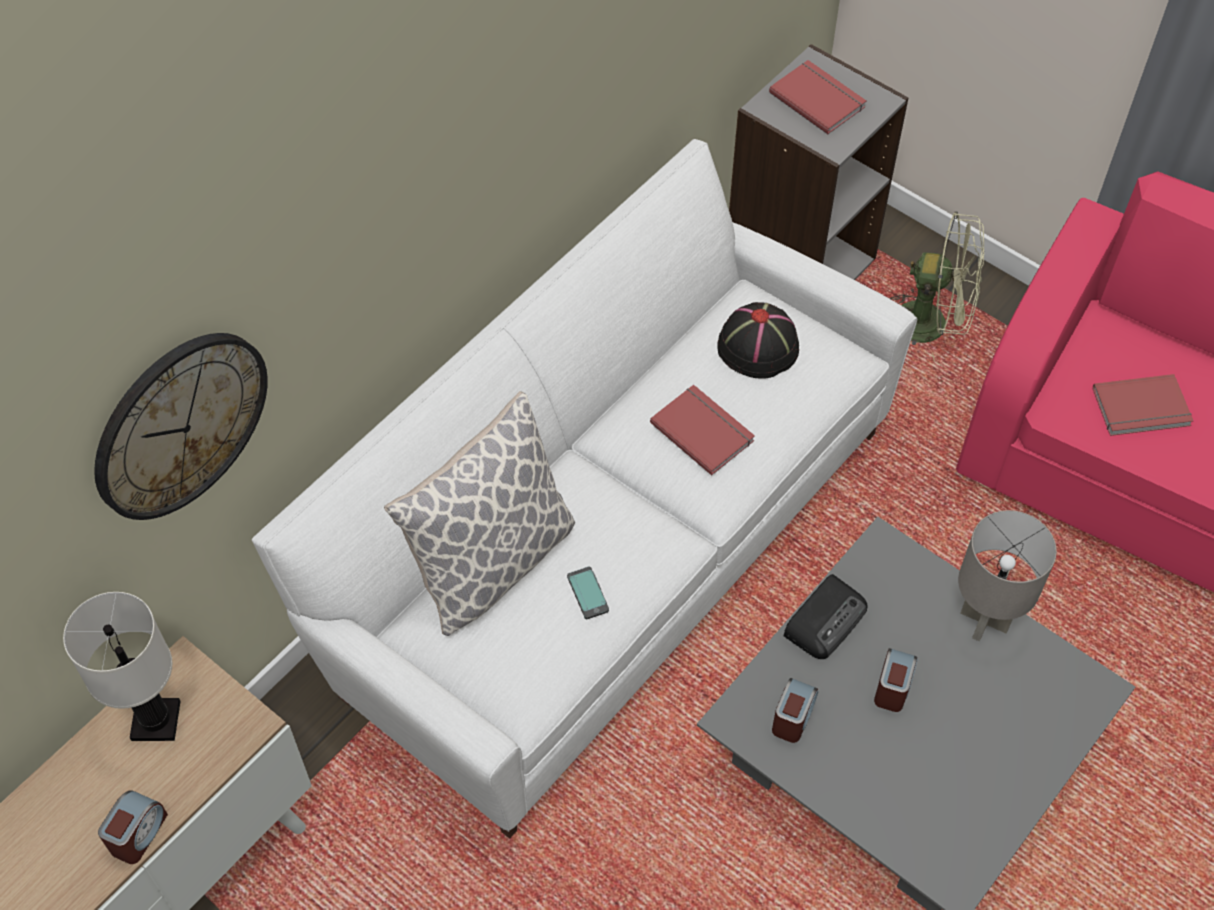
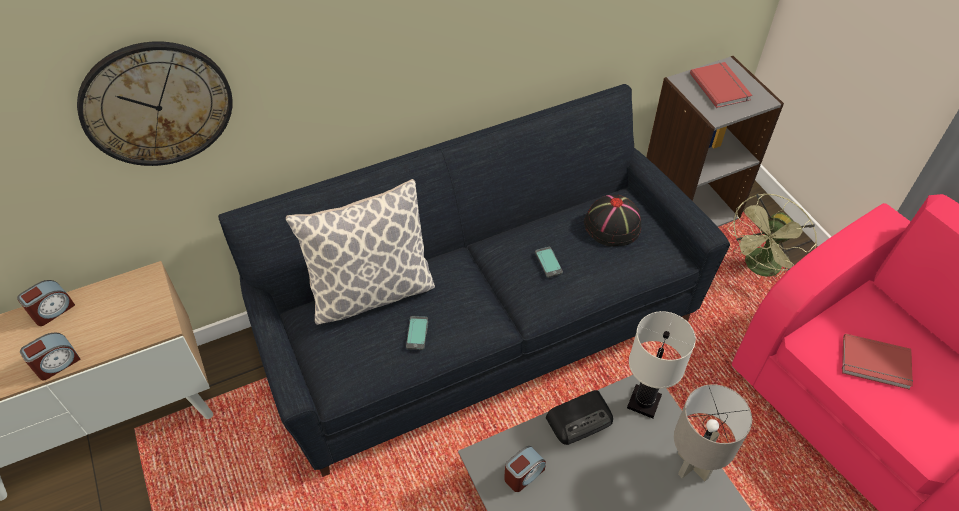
camera: 25 degrees right, 5 degrees down
white table lamp [63,592,181,741] -> white table lamp moved to [627,311,696,418]
white sofa [252,139,917,838] -> black sofa [218,84,730,477]
red book [650,385,755,476] -> phone [535,247,563,278]
alarm clock [874,648,918,712] -> alarm clock moved to [17,280,75,326]
green fan [890,212,984,361] -> green fan turned 90 degrees clockwise [727,194,817,277]

